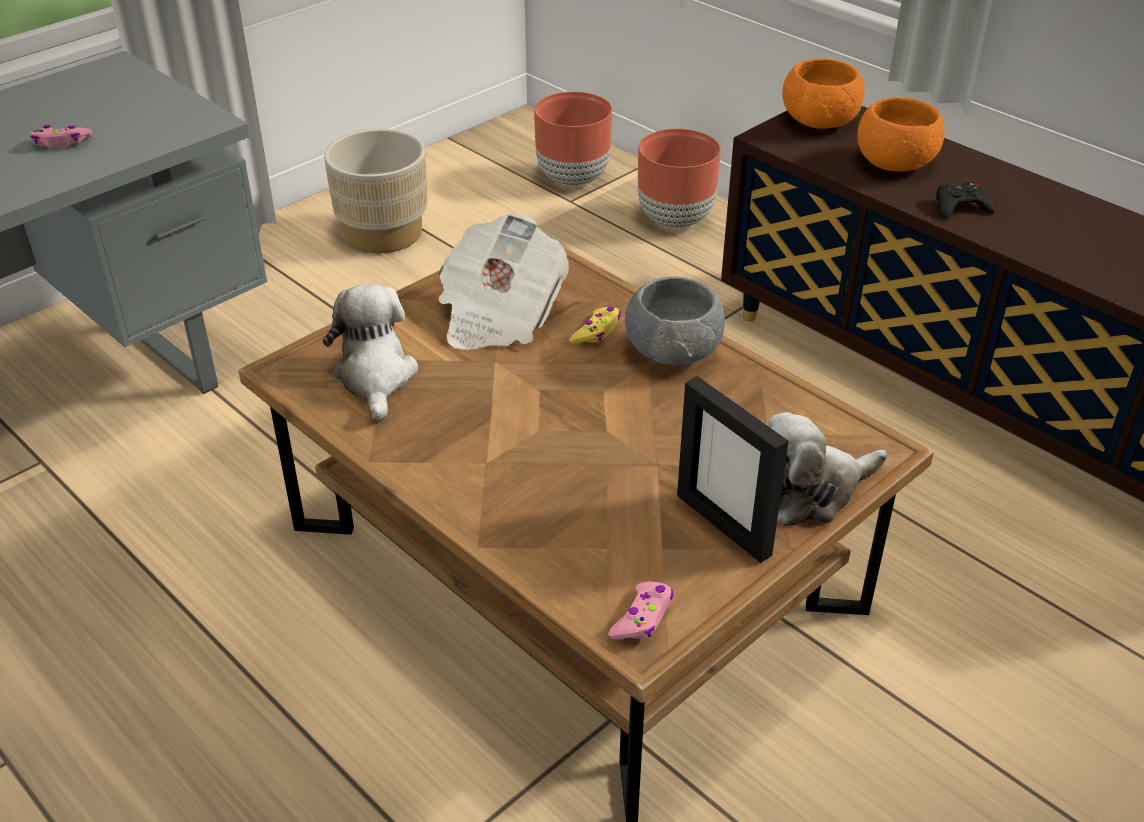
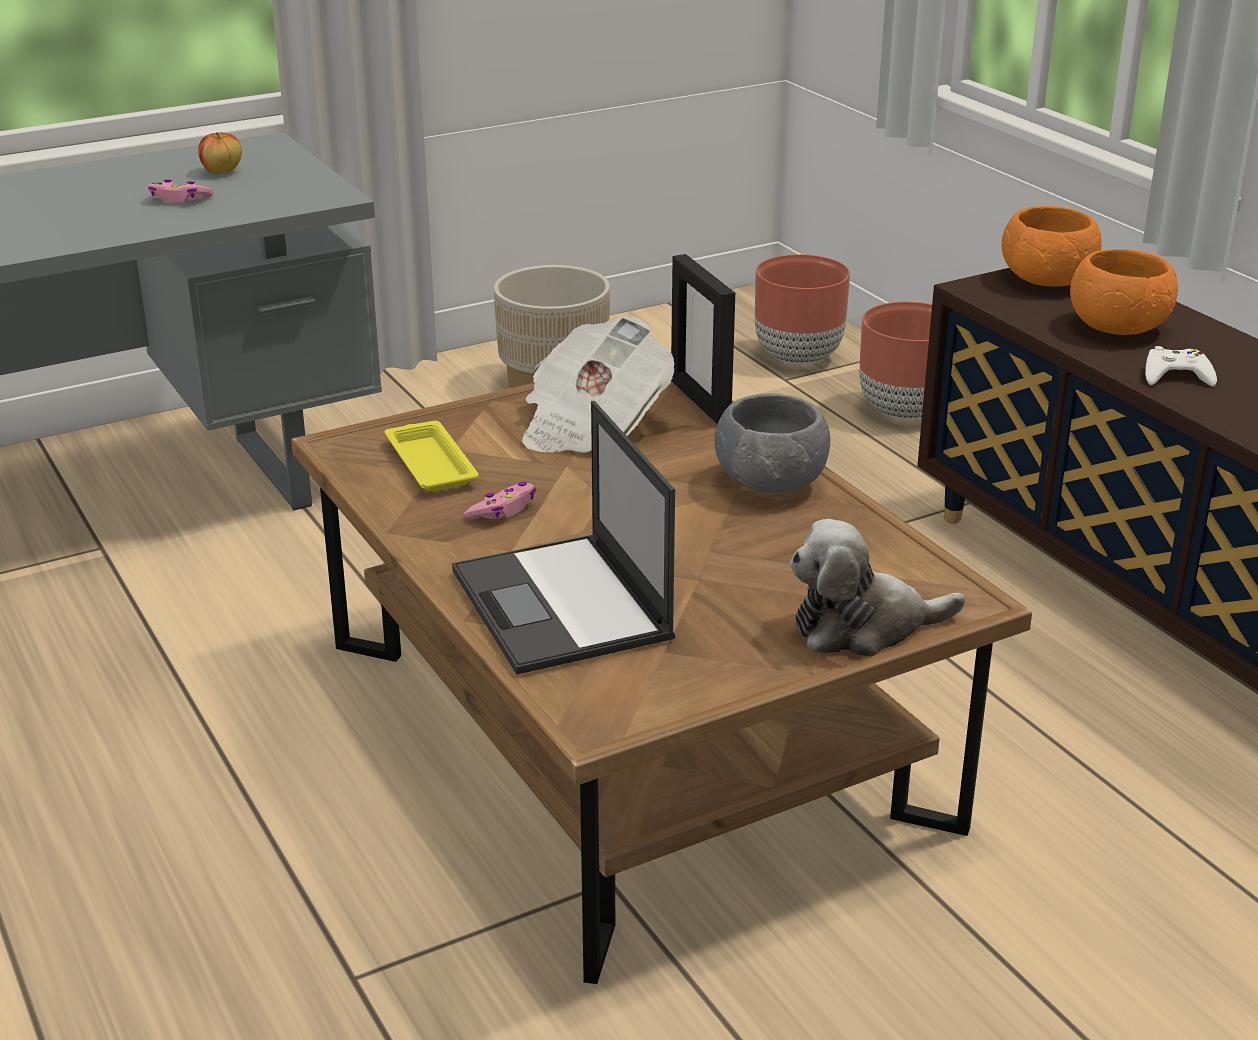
camera: 15 degrees right, 10 degrees down
plush toy [323,284,418,421] -> yellow tray [384,421,479,491]
yellow game controller [569,307,621,344] -> none
pink game controller [608,581,673,640] -> pink game controller moved to [464,481,536,519]
picture frame [677,376,789,563] -> picture frame moved to [671,254,735,424]
black game controller [936,182,995,219] -> white game controller [1145,346,1217,387]
none -> apple [198,132,242,175]
none -> laptop [452,401,675,675]

